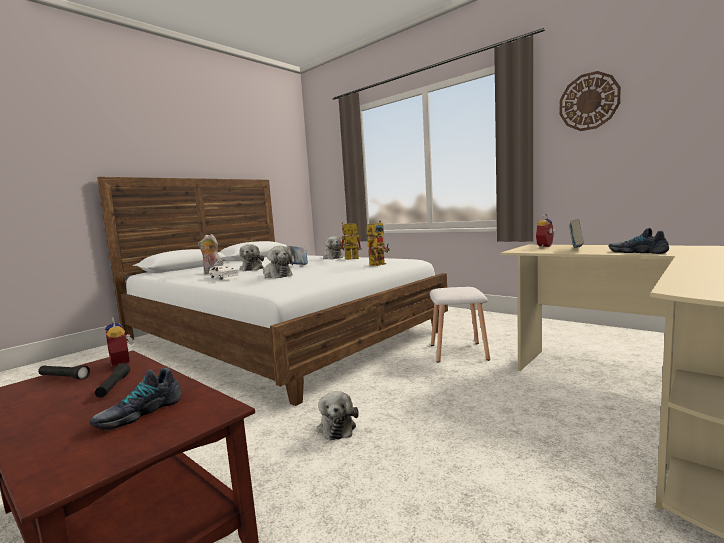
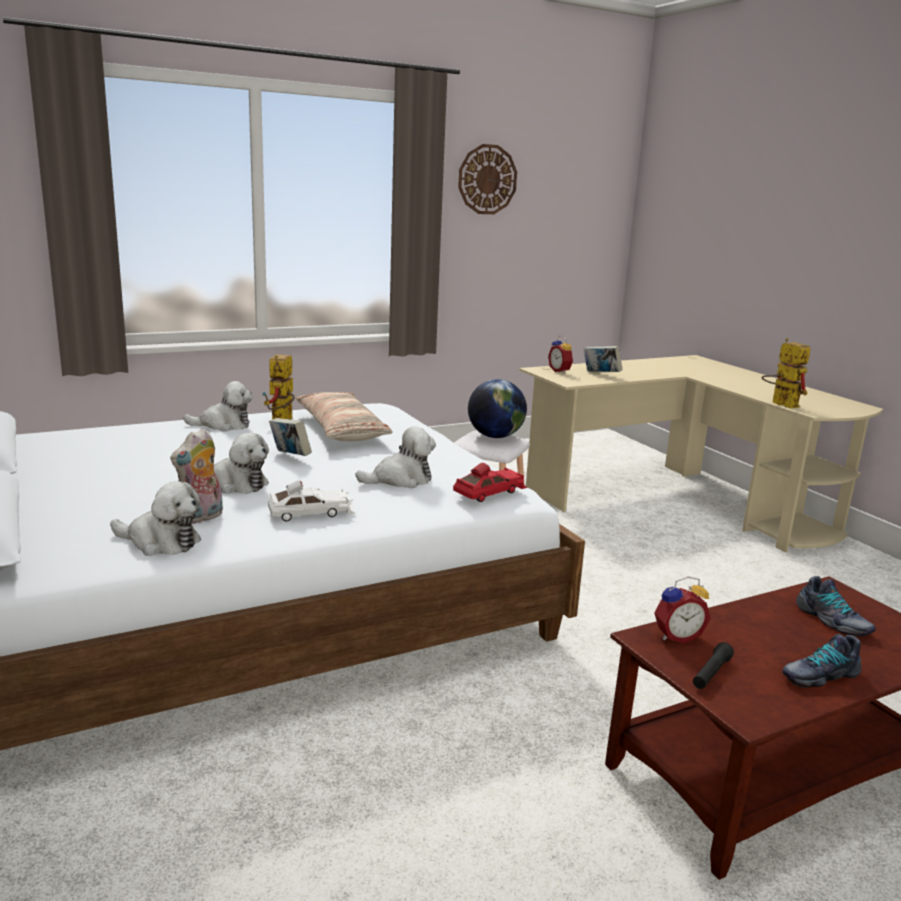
camera: 70 degrees left, 10 degrees up
black flashlight [95,363,130,398] -> none
plush toy [317,391,359,440] -> plush toy moved to [110,481,201,556]
toy robot [366,221,390,266] -> toy robot moved to [762,338,810,409]
shoe [609,228,669,254] -> shoe moved to [782,634,861,688]
none -> pillow [296,392,393,441]
none -> red toy car [453,463,527,502]
none -> globe [468,379,527,438]

